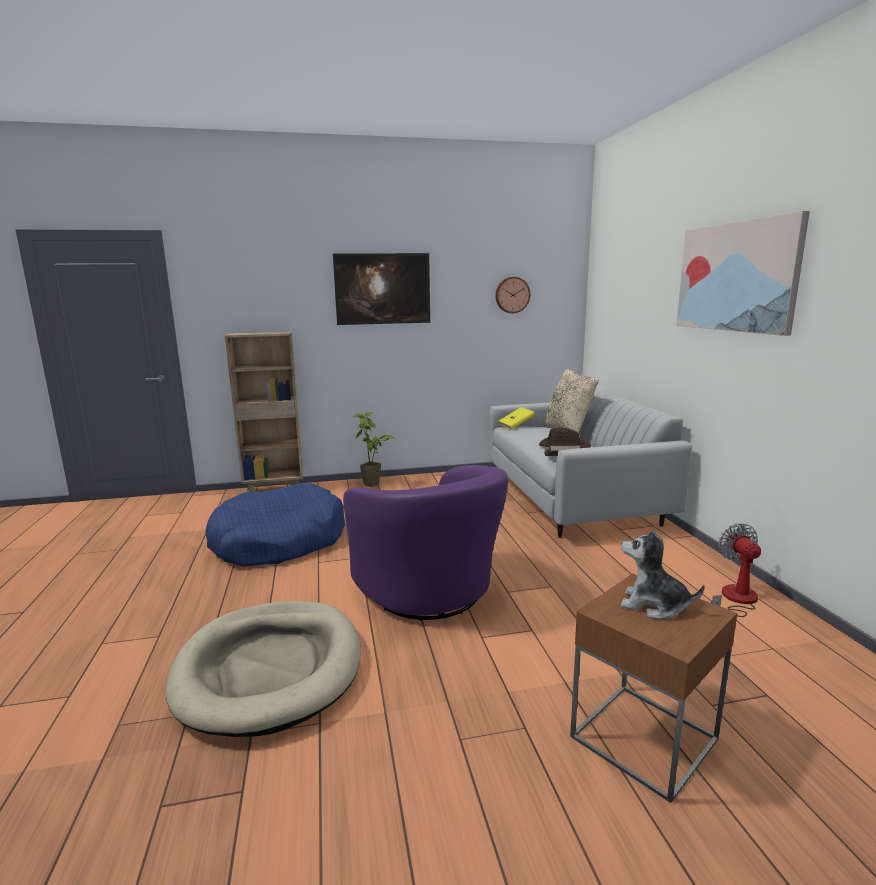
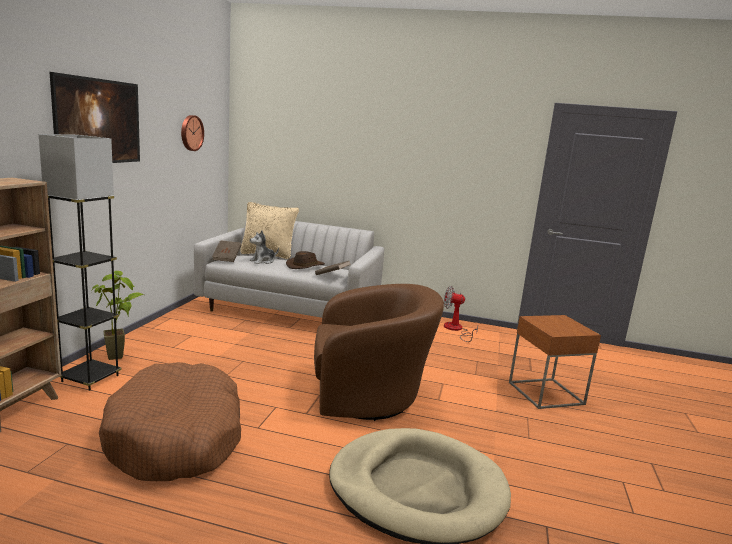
camera: 65 degrees left, 0 degrees up
blue dog bed [205,483,345,567] -> brown dog bed [99,362,241,481]
purple armchair [343,465,508,621] -> brown armchair [314,284,444,421]
yellow book [499,407,535,430] -> brown book [212,240,242,262]
plush toy [621,528,705,619] -> plush toy moved to [250,231,279,264]
picture [676,211,810,336] -> none
none -> grey floor lamp [39,134,122,391]

